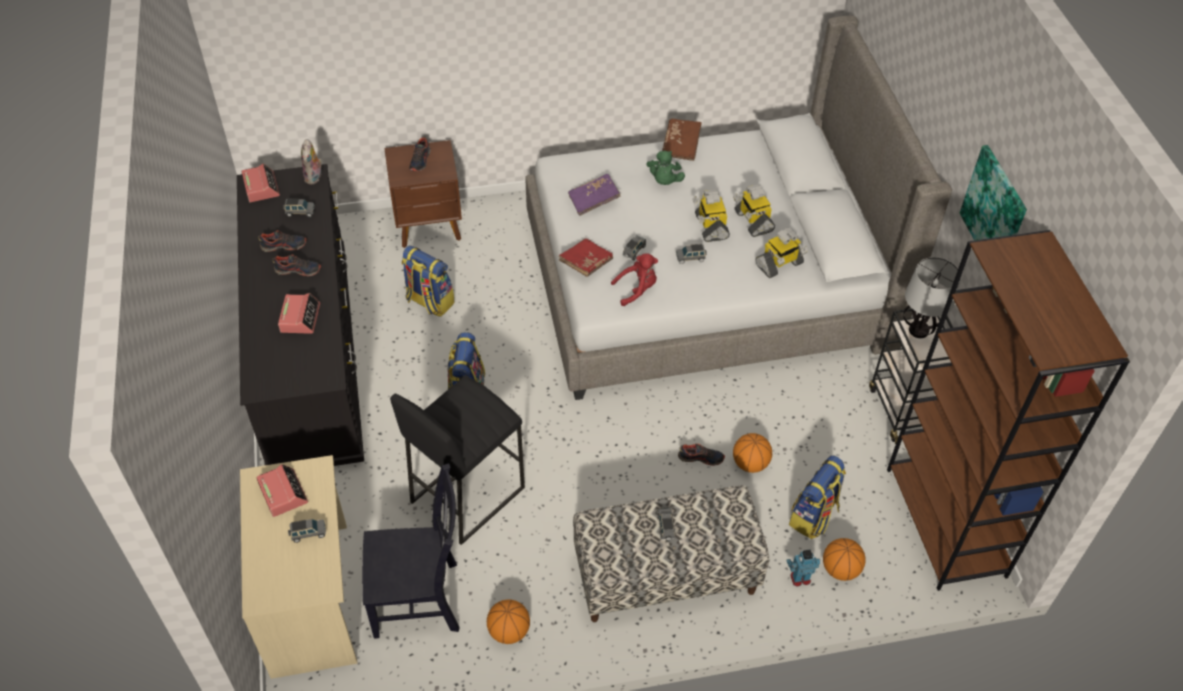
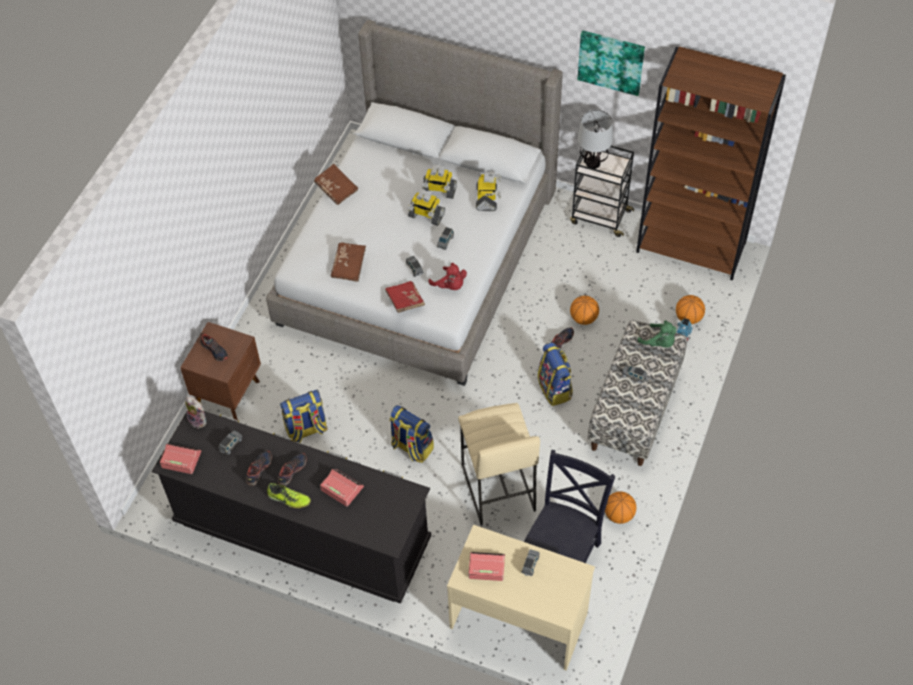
camera: 55 degrees left, 5 degrees up
black stool [390,375,525,545] -> beige stool [458,403,540,525]
purple book [568,174,621,216] -> brown book [331,242,366,282]
red plush toy [611,253,658,306] -> red plush toy turned 120 degrees clockwise [429,263,467,290]
green plush toy [646,151,685,185] -> green plush toy moved to [638,320,676,348]
backpack [789,456,846,539] -> backpack moved to [538,342,573,406]
none -> shoe [267,483,311,508]

